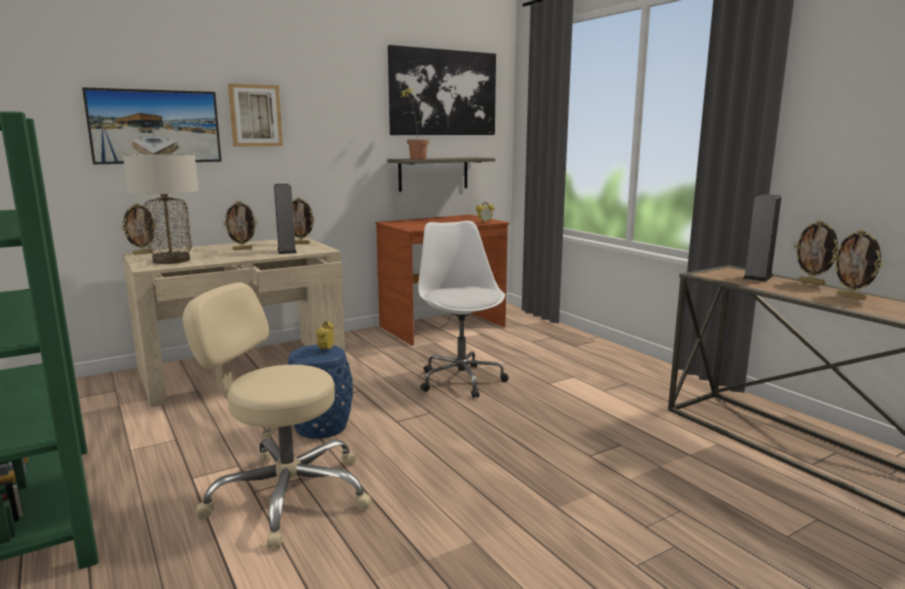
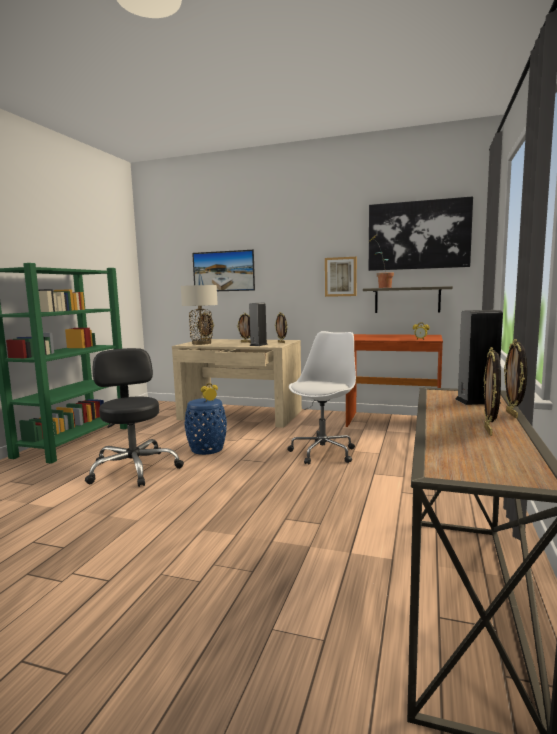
camera: 50 degrees right, 5 degrees down
beige office chair [183,282,372,548] -> black office chair [85,348,184,487]
picture [228,84,283,147] -> picture moved to [325,257,357,297]

